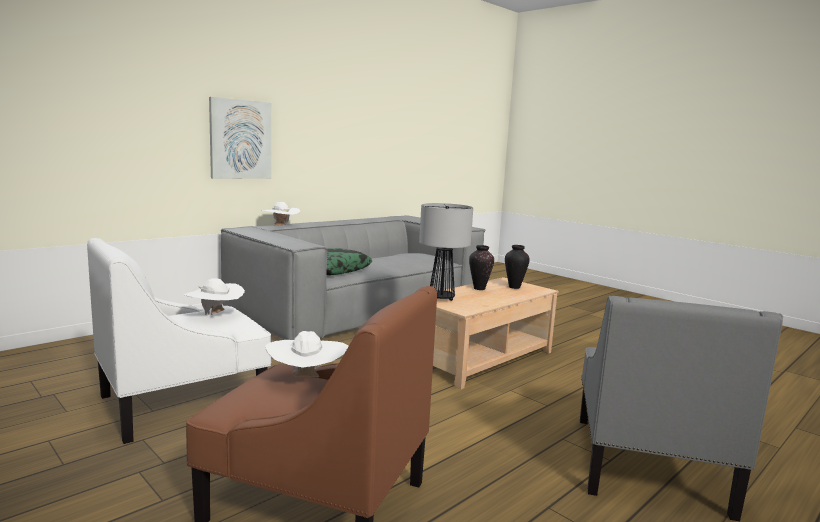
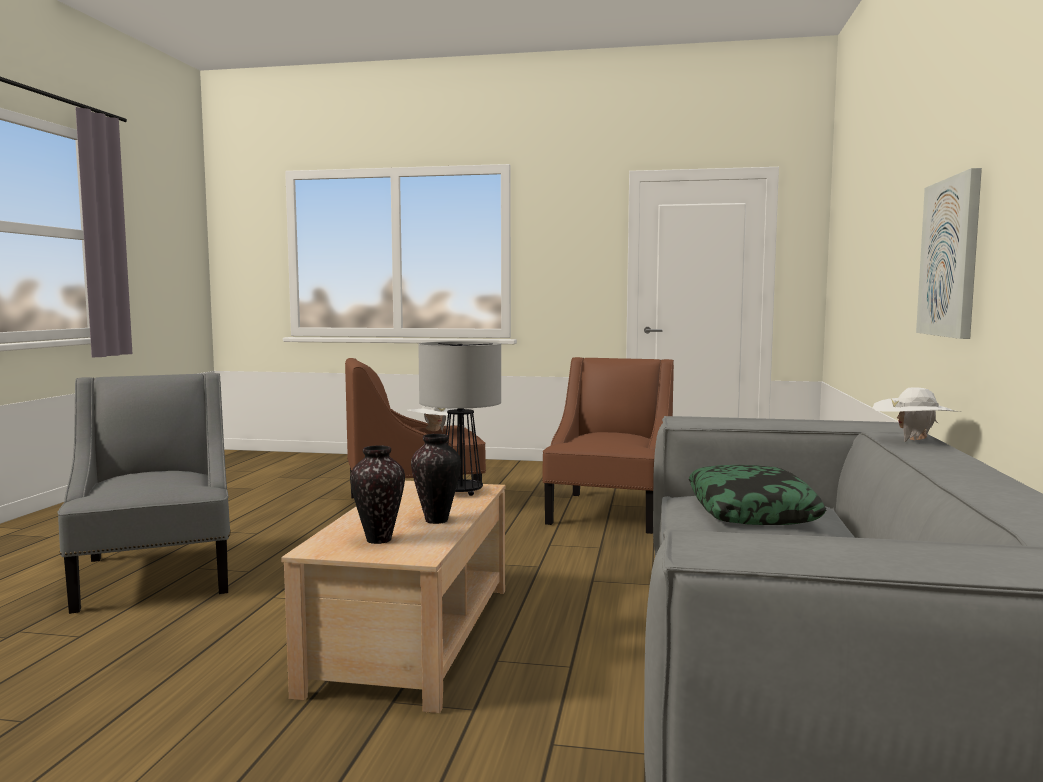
camera: 145 degrees right, 5 degrees down
white armchair [87,238,271,444] -> brown armchair [542,357,674,534]
white hat [184,278,245,315] -> none

